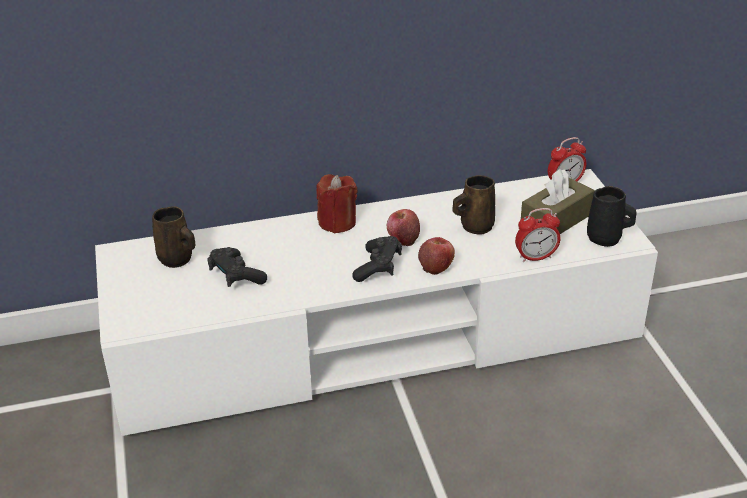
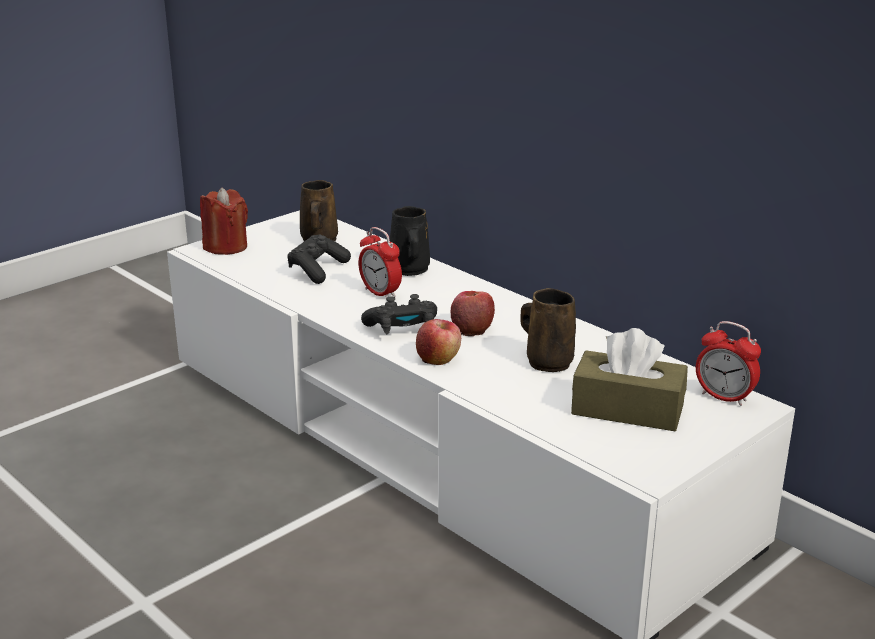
camera: 60 degrees right, 10 degrees down
red candle [316,174,358,233] -> red candle moved to [200,188,248,255]
alarm clock [515,208,560,262] -> alarm clock moved to [358,227,402,298]
black mug [587,186,637,247] -> black mug moved to [390,206,430,276]

